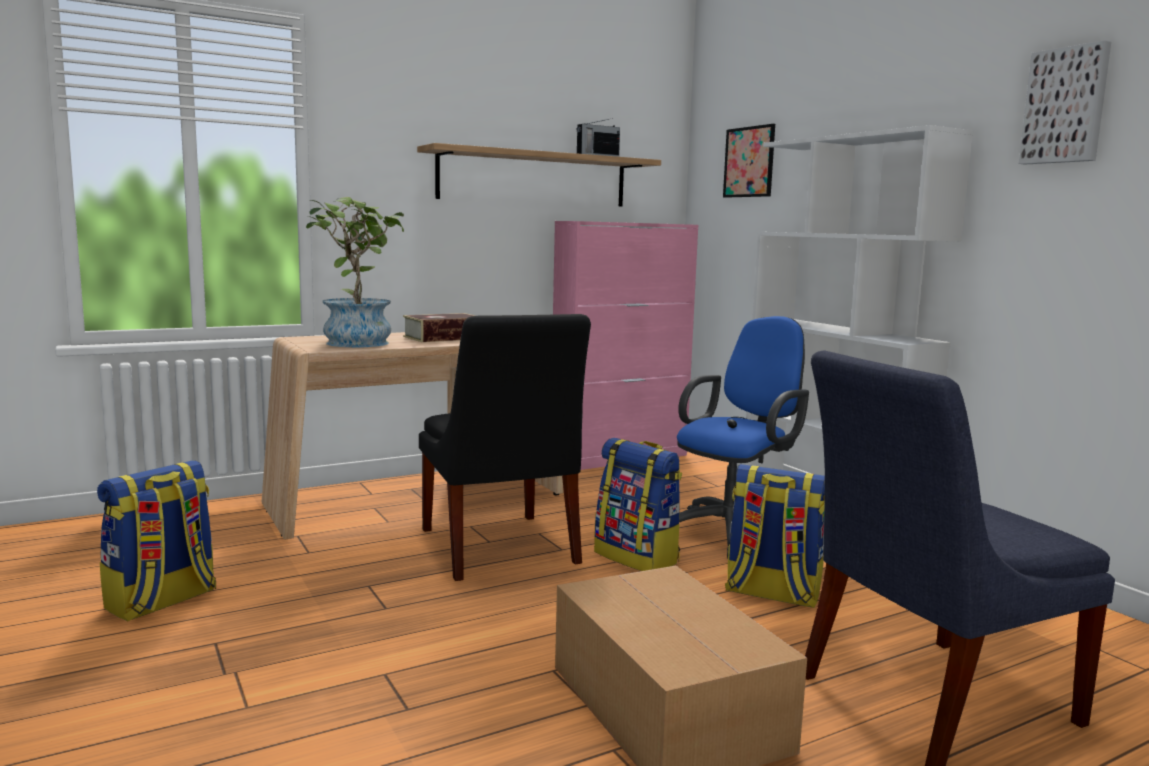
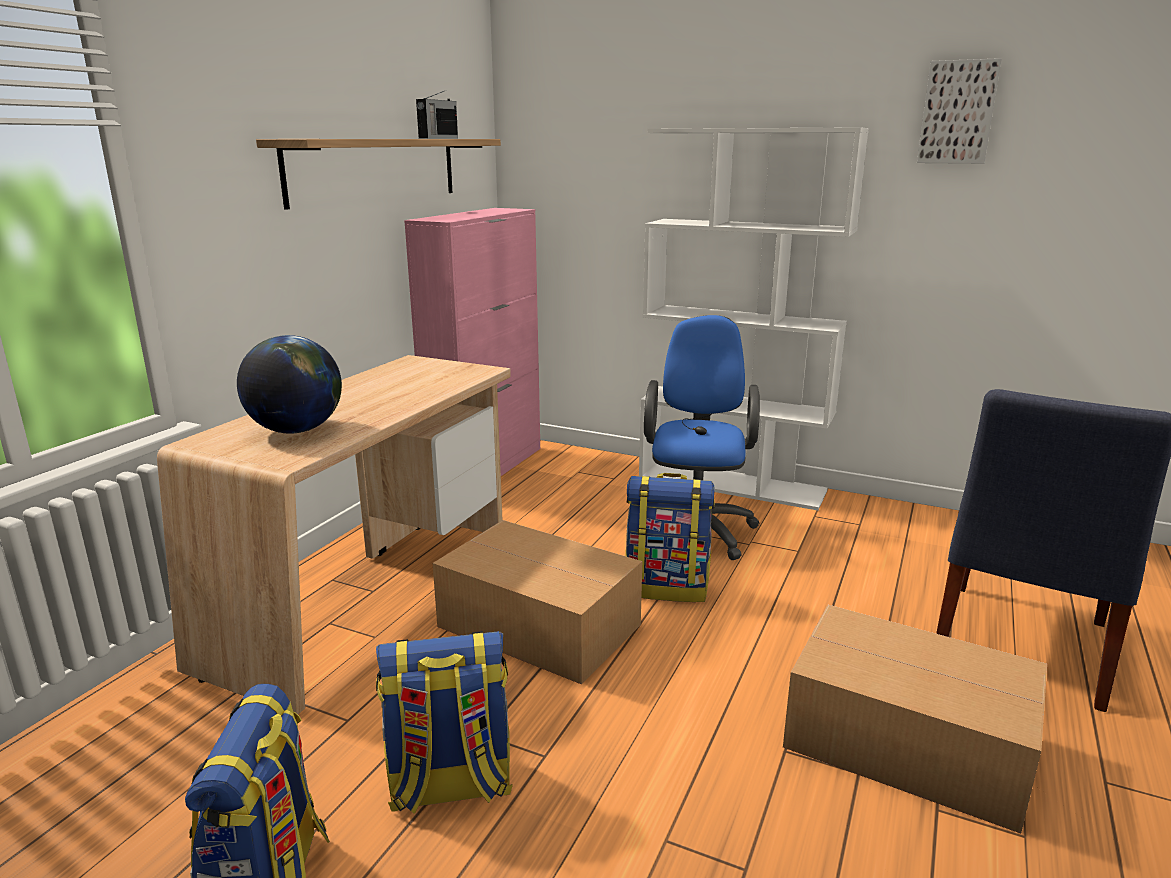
camera: 35 degrees left, 10 degrees up
potted plant [306,197,404,347] -> globe [237,335,342,434]
book [403,313,476,342] -> none
black chair [419,314,591,581] -> cardboard box [433,520,642,684]
picture [723,124,775,198] -> none
backpack [725,464,825,608] -> backpack moved to [376,631,513,814]

